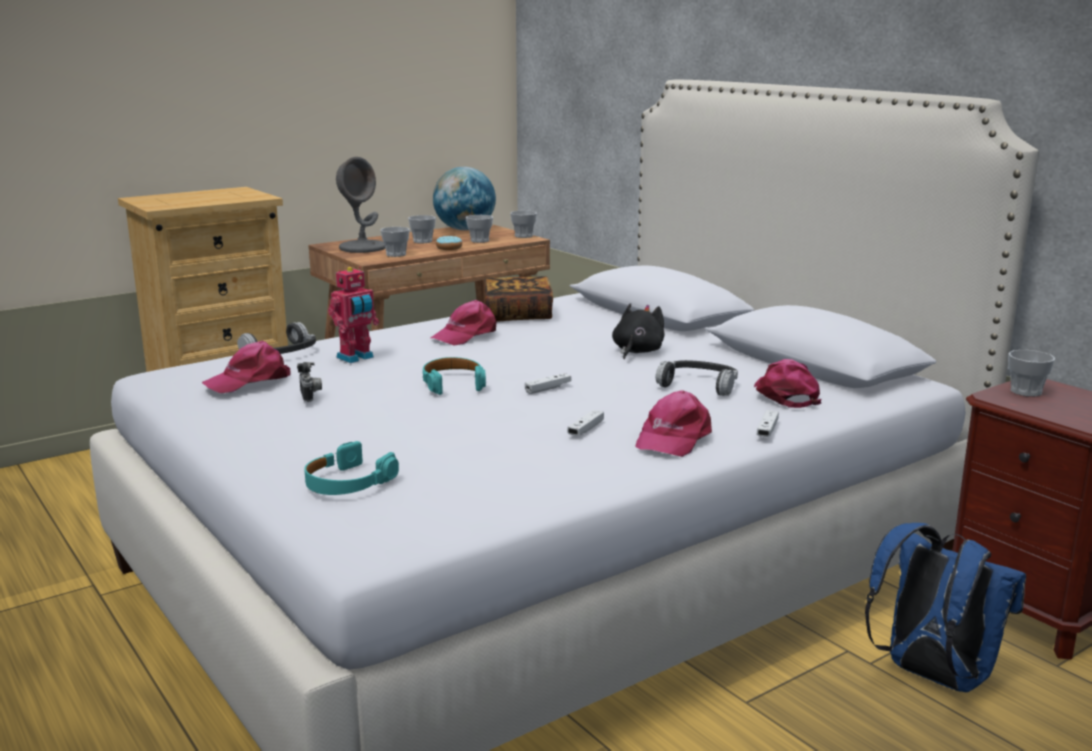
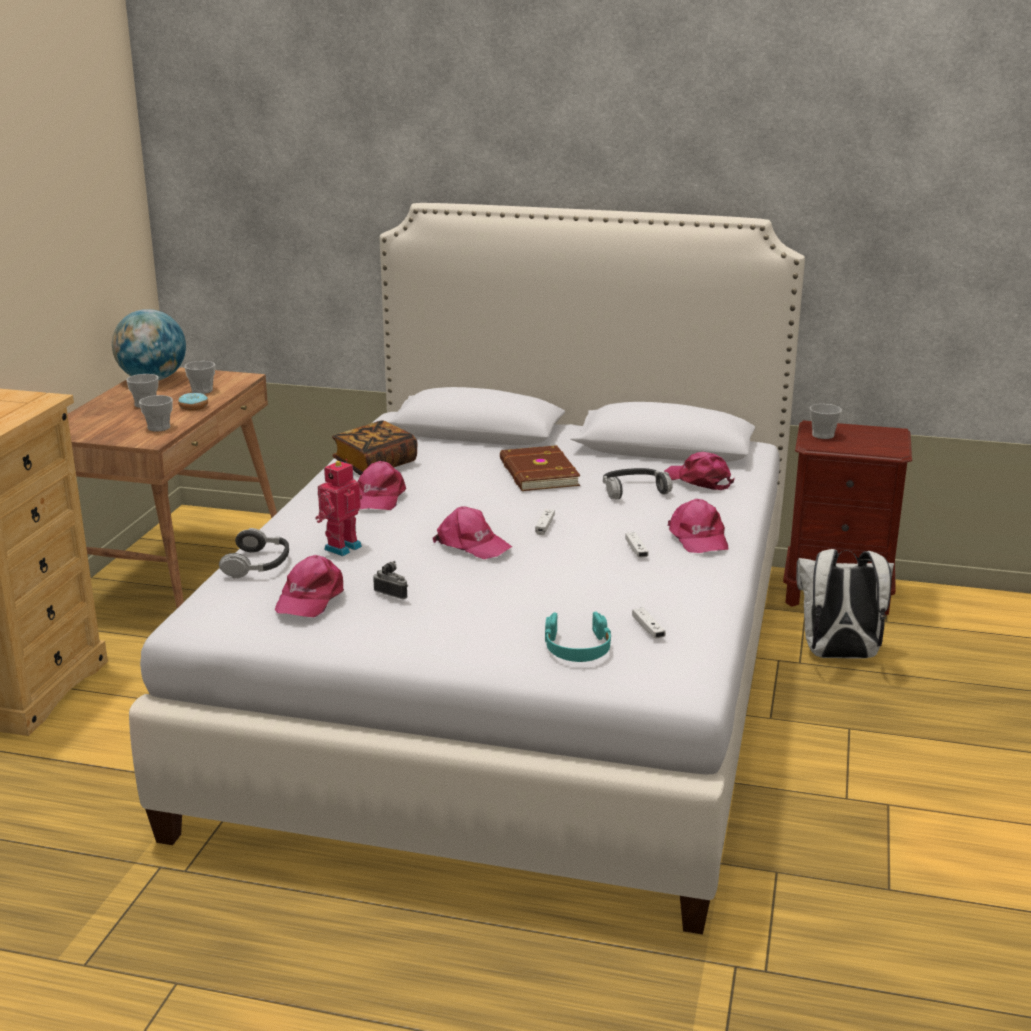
camera: 40 degrees left, 5 degrees up
toy robot [328,267,379,363] -> toy robot turned 150 degrees counterclockwise [315,459,362,556]
grey table lamp [336,157,385,253] -> none
turquoise headphones [423,357,486,395] -> pink cap [433,506,512,559]
cup [510,211,537,238] -> none
black plush toy [612,303,664,359] -> brown book [500,445,580,491]
white game controller [757,410,779,437] -> white game controller moved to [632,608,666,638]
blue backpack [865,523,1026,692] -> white backpack [796,549,894,659]

